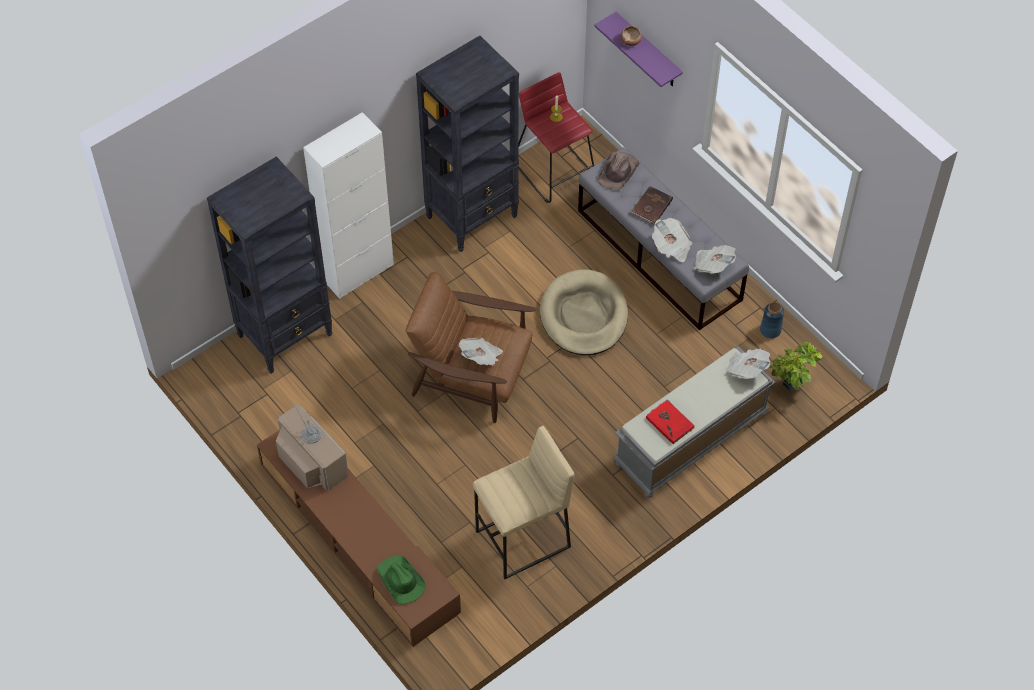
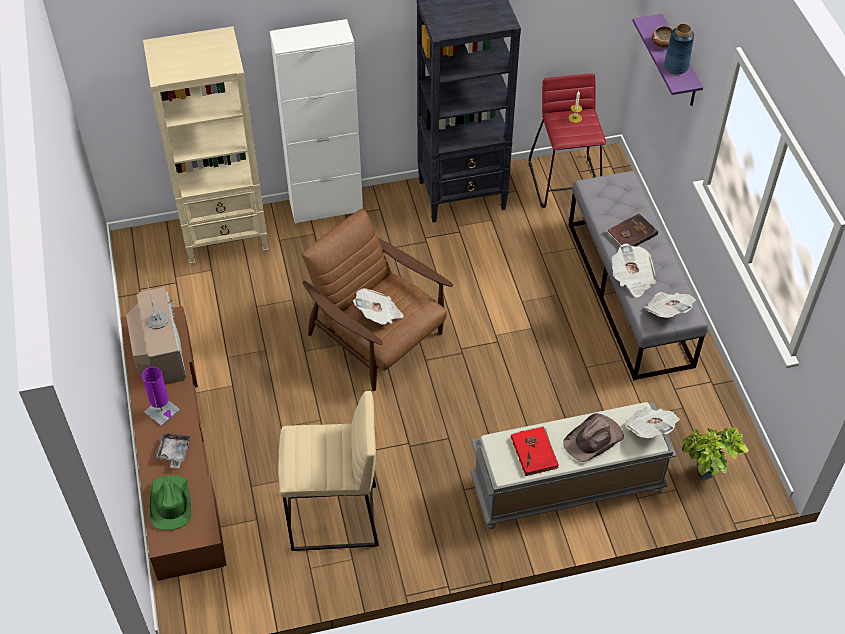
camera: 25 degrees right, 5 degrees down
black bookcase [207,156,333,373] -> beige bookcase [143,26,268,266]
beige dog bed [540,269,628,356] -> none
brown hat [598,152,640,190] -> brown hat moved to [563,413,624,462]
blue vase [760,302,784,339] -> blue vase moved to [664,24,694,74]
none -> purple table lamp [142,367,180,426]
none -> grey tray [155,433,190,468]

